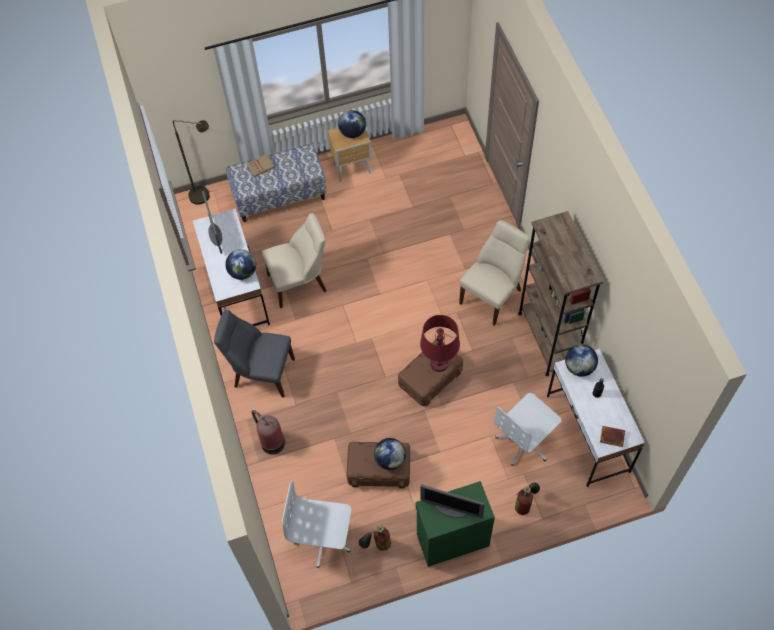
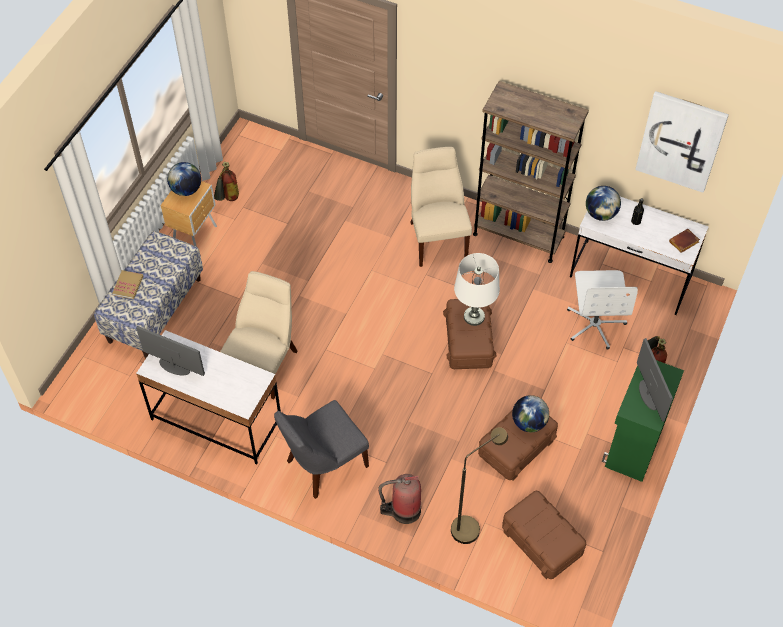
camera: 50 degrees left, 5 degrees down
brown floor lamp [173,120,210,205] -> brown floor lamp moved to [451,427,508,544]
globe [226,249,256,280] -> none
white office chair [282,482,351,568] -> brown storage box [502,491,586,579]
fire extinguisher [359,525,391,551] -> fire extinguisher moved to [214,162,239,201]
red table lamp [420,315,460,372] -> white table lamp [454,253,500,326]
monitor [421,485,485,518] -> monitor turned 75 degrees counterclockwise [637,338,673,422]
none -> picture [635,91,729,193]

